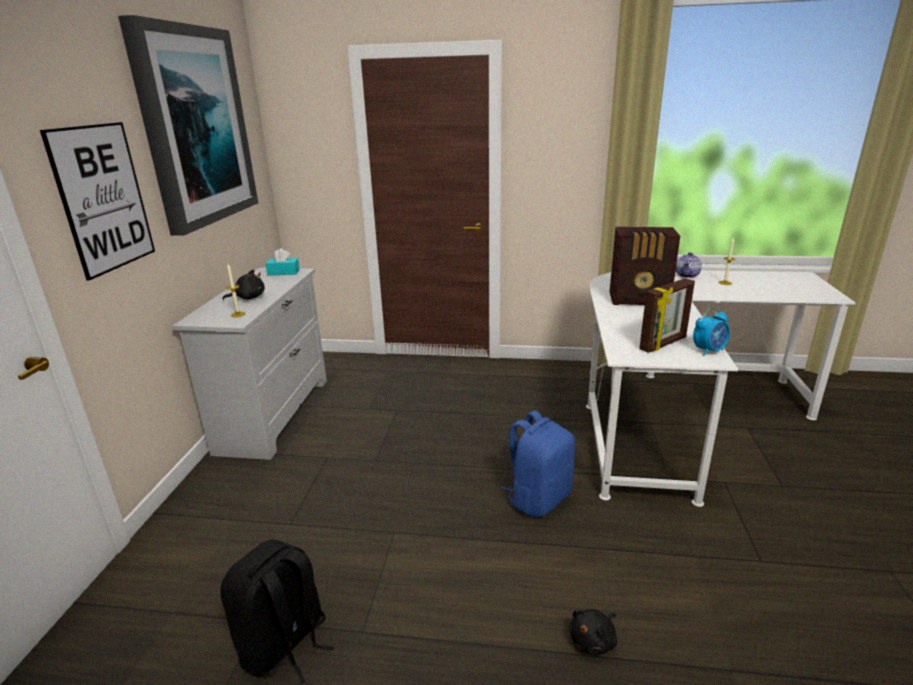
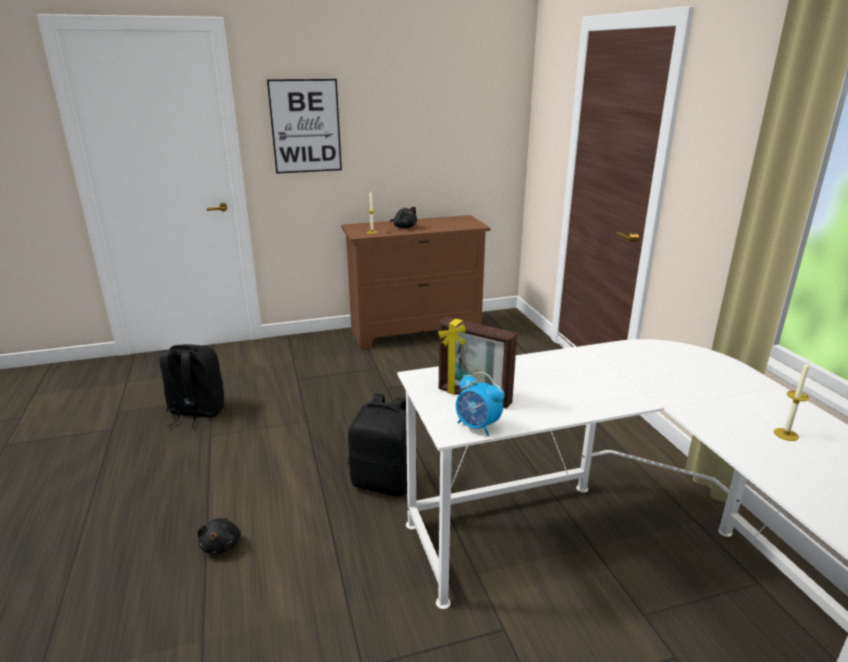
camera: 65 degrees right, 0 degrees up
picture [118,15,258,236] -> none
white dresser [172,268,327,460] -> brown dresser [341,215,491,349]
turquoise tissue box [266,248,300,276] -> none
blue backpack [501,410,575,517] -> black backpack [348,393,417,497]
black plush toy [570,609,617,655] -> black plush toy turned 120 degrees counterclockwise [197,518,241,554]
radio [610,227,680,305] -> none
teapot [676,252,702,278] -> none

